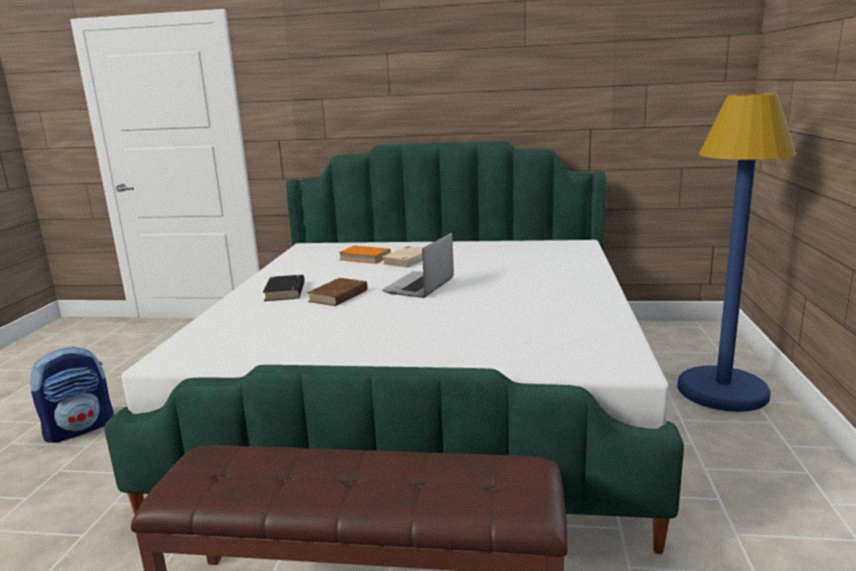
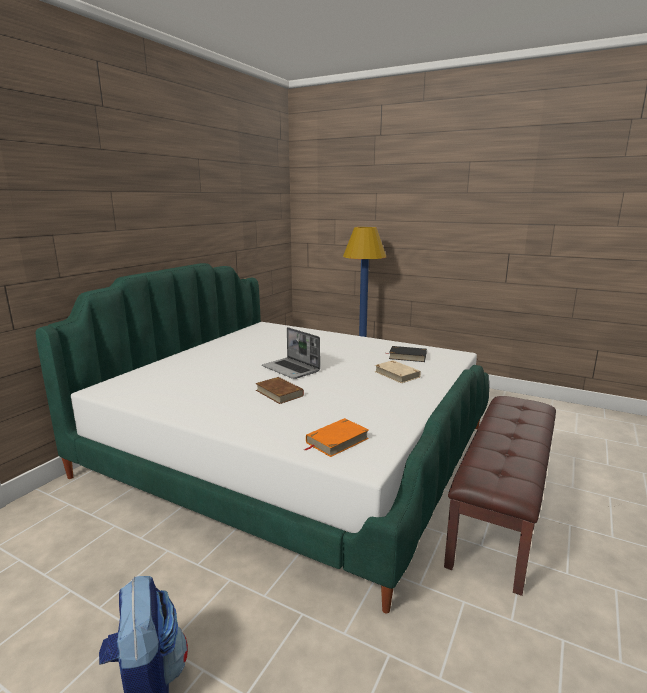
camera: 70 degrees left, 0 degrees up
black book [263,275,304,301] -> black book moved to [387,346,427,362]
orange book [338,246,391,264] -> orange book moved to [304,418,369,457]
beige book [382,246,423,268] -> beige book moved to [374,360,421,383]

